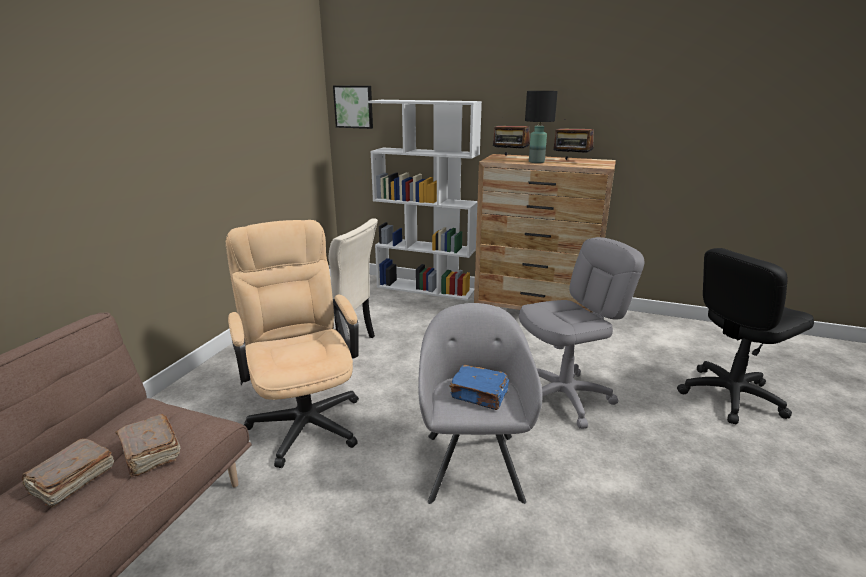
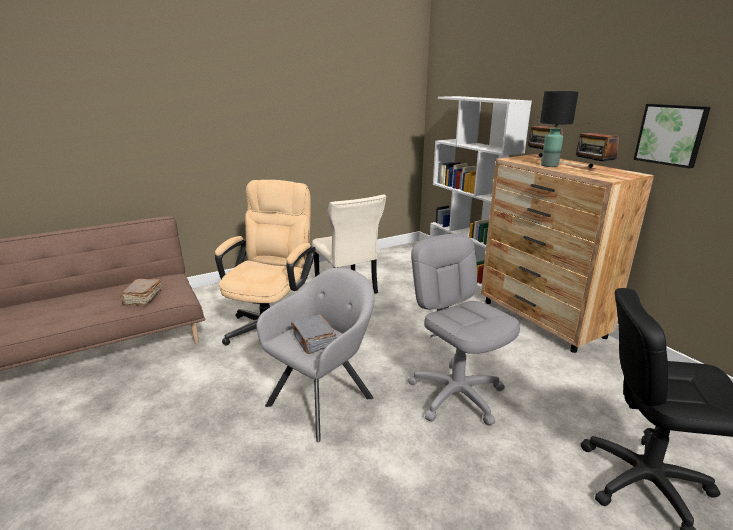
camera: 40 degrees right, 0 degrees up
brown book [22,438,114,508] -> none
picture [333,86,373,129] -> picture moved to [633,104,711,168]
blue book [449,365,509,410] -> grey book [291,315,337,354]
grey office chair [519,237,644,429] -> grey office chair turned 135 degrees counterclockwise [408,234,520,426]

